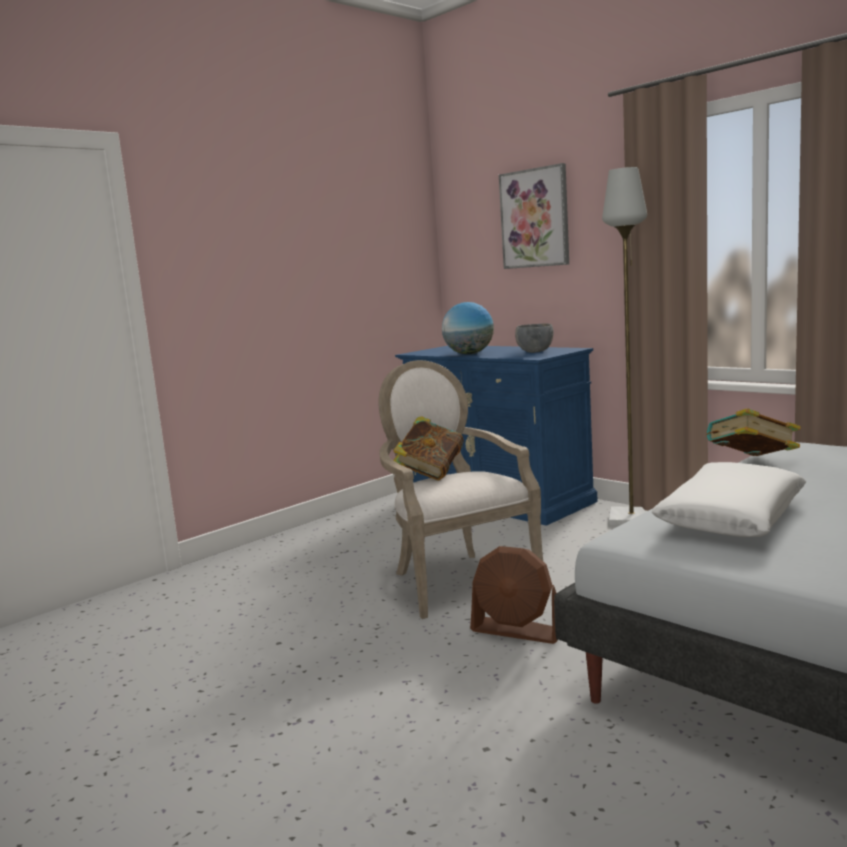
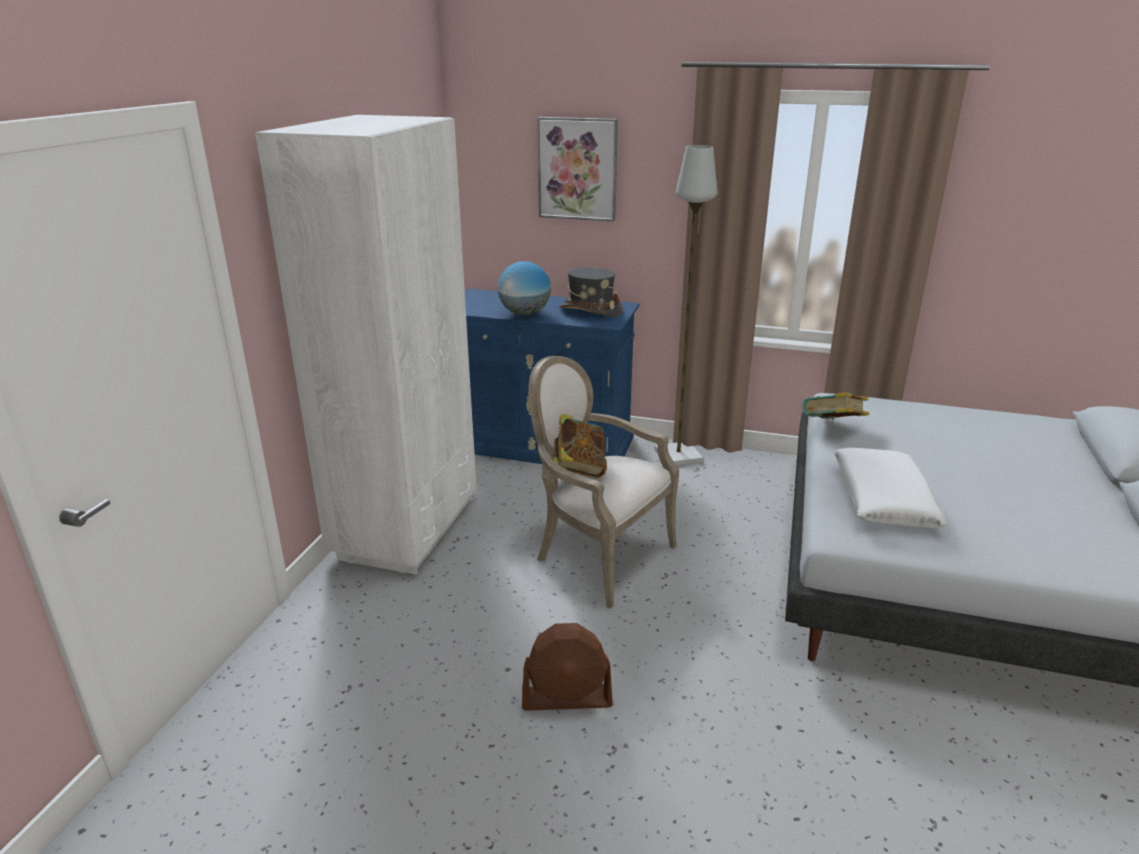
camera: 30 degrees left, 15 degrees up
brown fan [470,546,558,644] -> brown fan moved to [522,623,613,711]
grey bowl [515,323,553,353] -> grey hat [559,267,623,317]
none -> white wardrobe [255,115,476,575]

